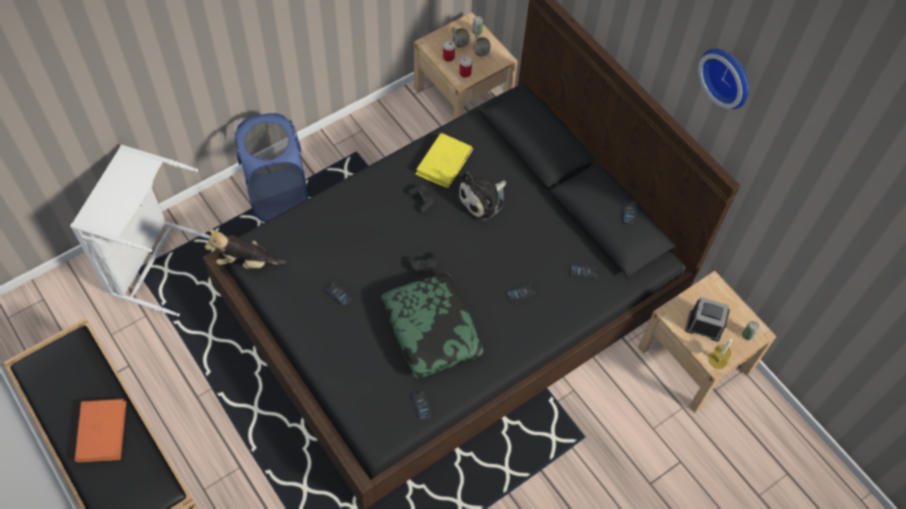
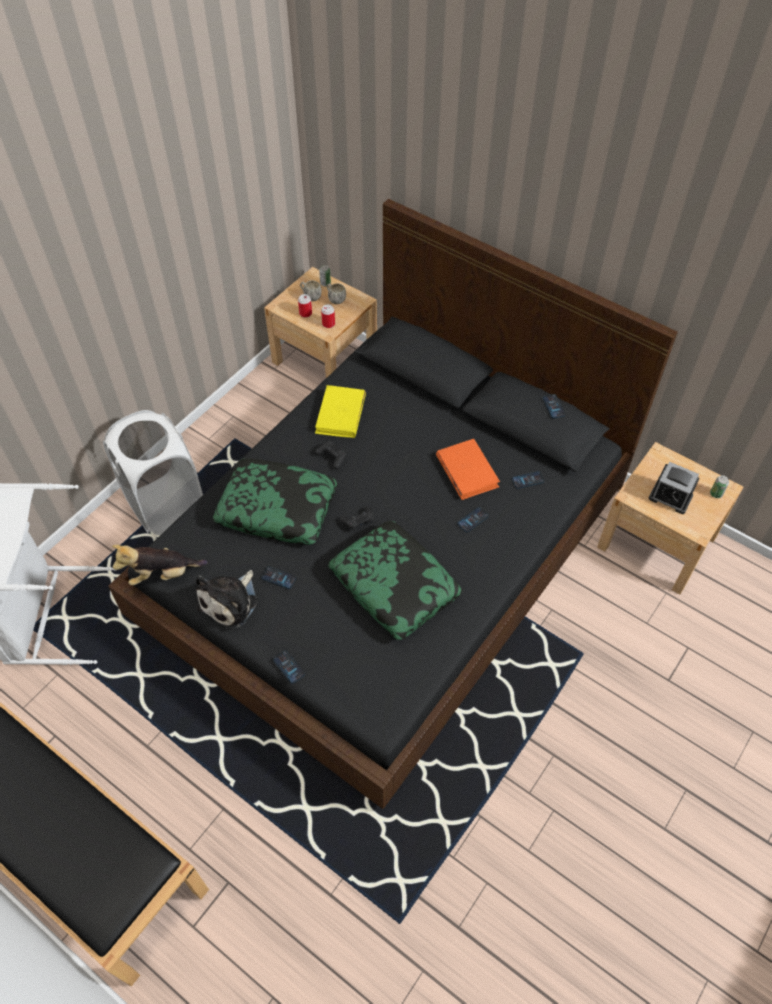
camera: 15 degrees left, 5 degrees down
orange book [74,399,126,462] -> orange book moved to [436,439,500,500]
blue laundry basket [234,113,309,222] -> white laundry basket [103,410,203,535]
phone [411,390,433,421] -> phone moved to [273,650,305,684]
plush toy [456,172,506,221] -> plush toy moved to [196,570,257,630]
alarm clock [685,297,730,342] -> alarm clock turned 150 degrees counterclockwise [649,462,700,514]
wall clock [698,48,749,109] -> none
candle [708,338,732,369] -> none
none -> pillow [213,458,338,545]

